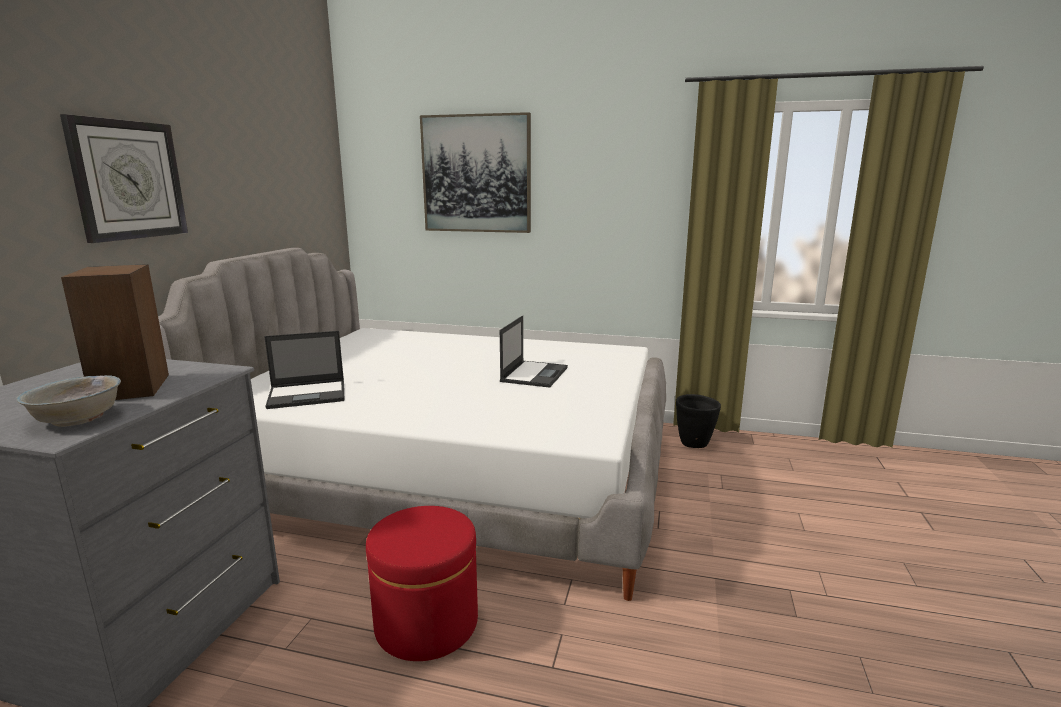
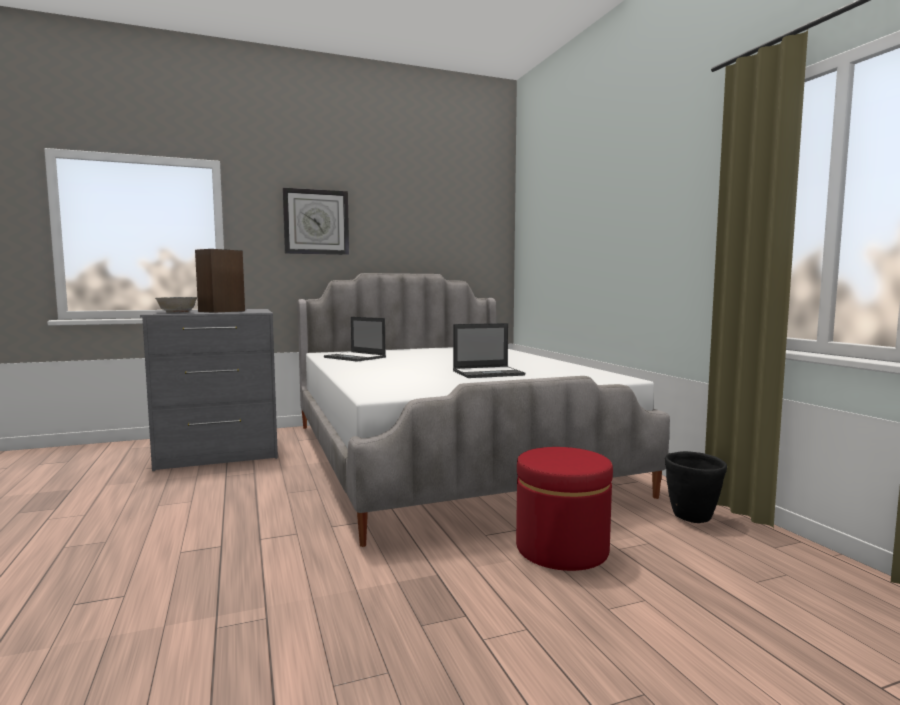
camera: 55 degrees right, 10 degrees down
red ottoman [366,506,478,661] -> red ottoman moved to [516,447,613,571]
picture [420,112,531,233] -> none

